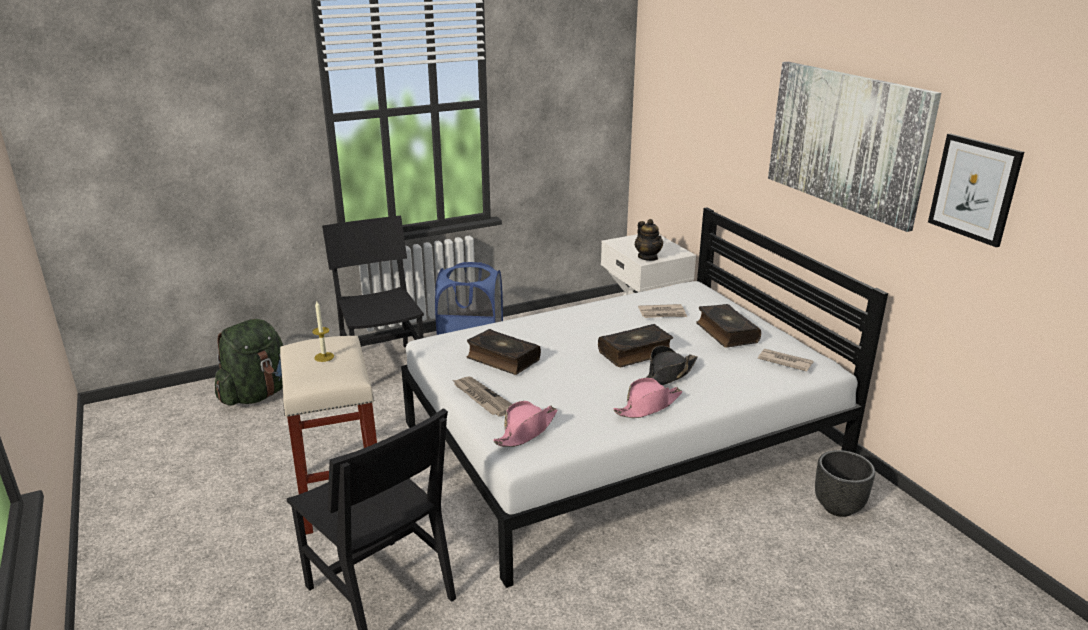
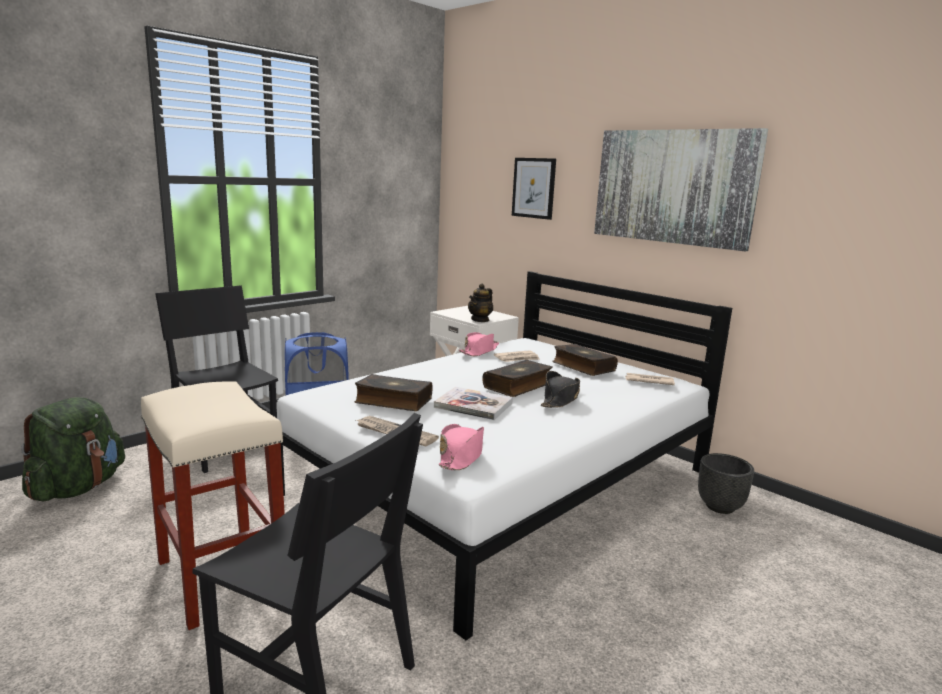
camera: 20 degrees left, 10 degrees down
candle [312,301,334,362] -> none
pink hat [614,378,682,418] -> pink hat moved to [459,332,499,356]
teapot [635,219,663,261] -> teapot turned 75 degrees clockwise [468,284,493,322]
picture [928,133,1024,247] -> picture moved to [512,158,556,220]
none -> book [434,387,513,420]

